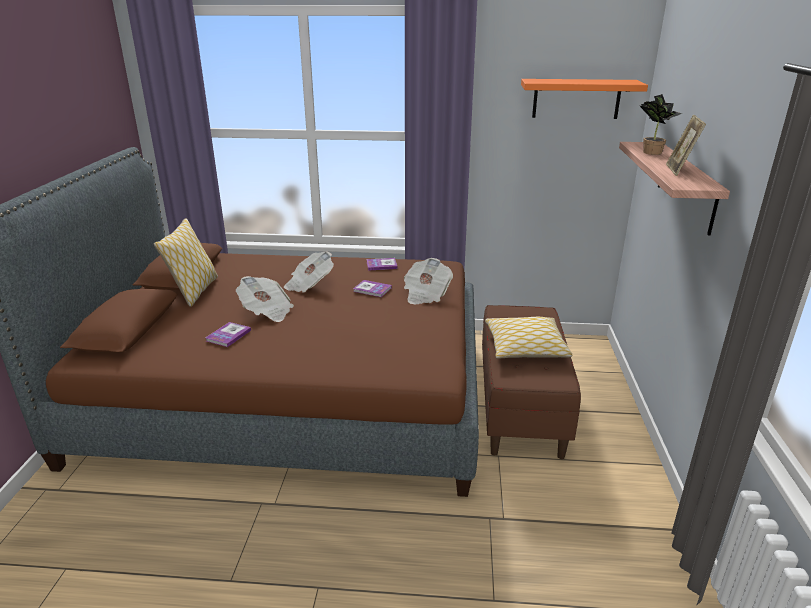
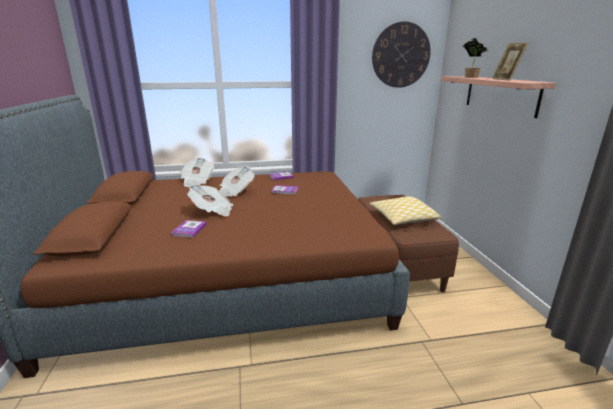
camera: 15 degrees left, 5 degrees down
pillow [154,218,218,307] -> none
newspaper [404,258,453,304] -> newspaper moved to [180,158,214,187]
orange shelf [521,79,648,119] -> wall clock [372,21,431,88]

